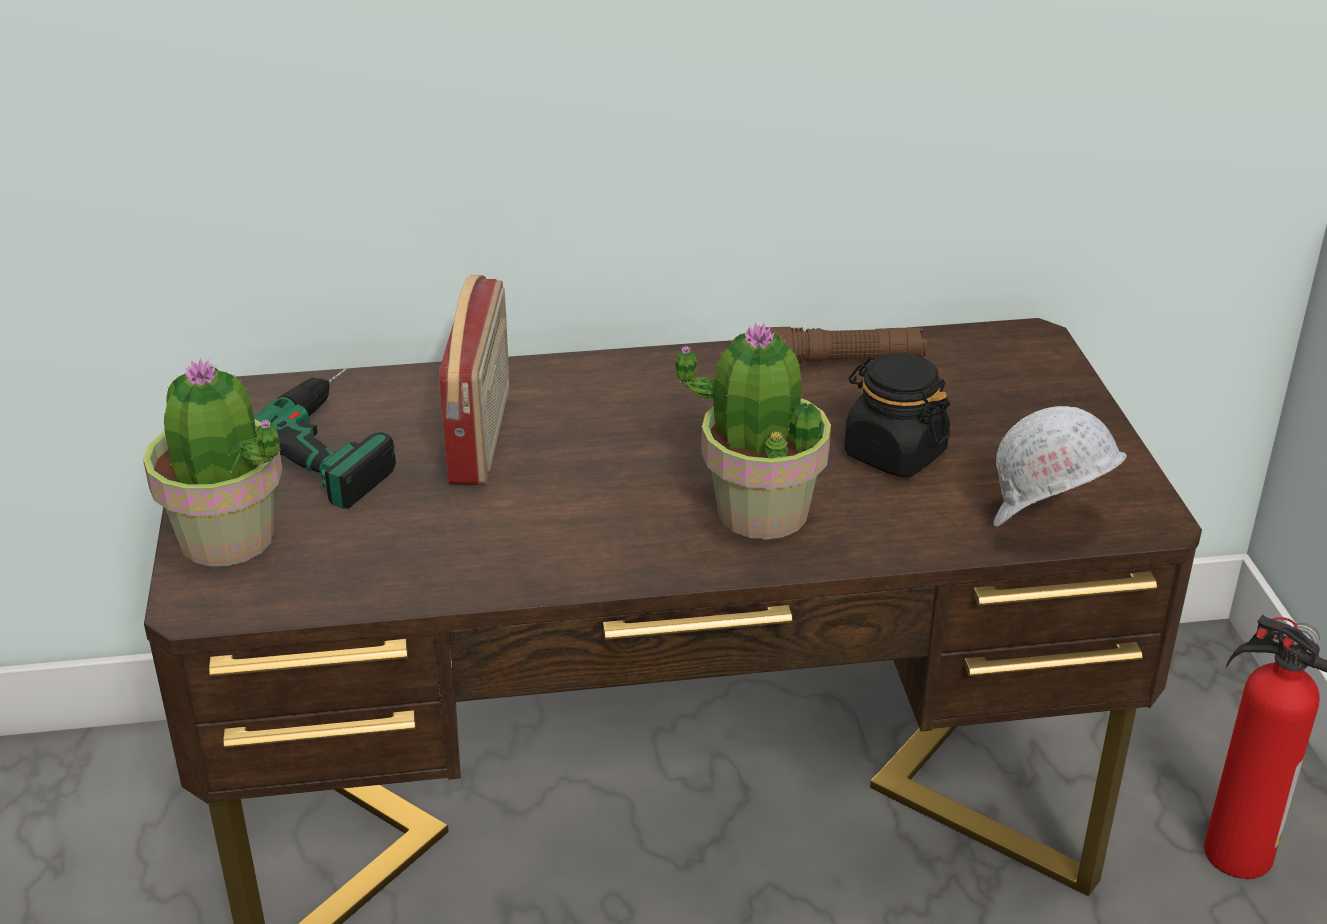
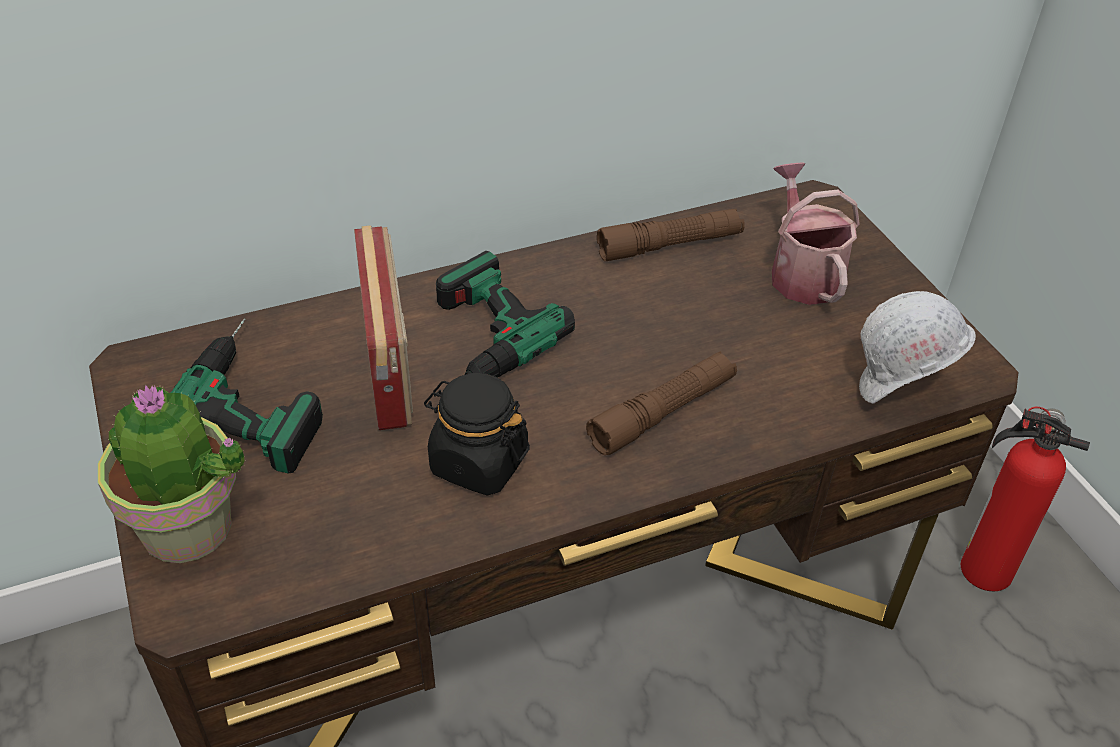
camera: 15 degrees left, 10 degrees up
potted plant [675,322,831,540] -> brown flashlight [586,351,737,455]
black jar [844,353,950,477] -> black jar moved to [424,373,530,496]
none -> power drill [436,251,575,395]
none -> watering can [772,162,860,305]

